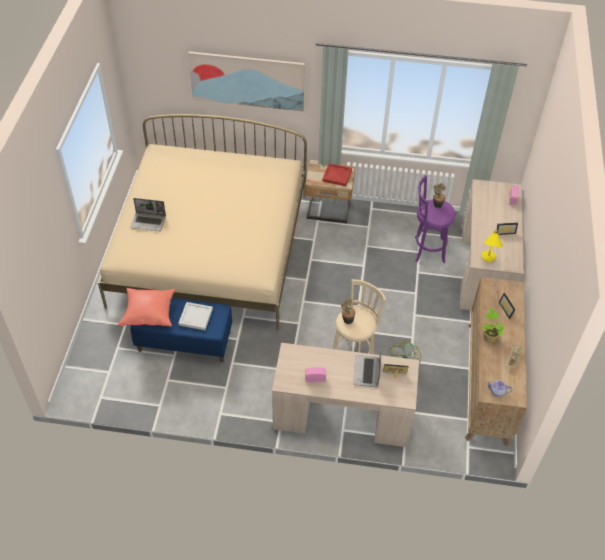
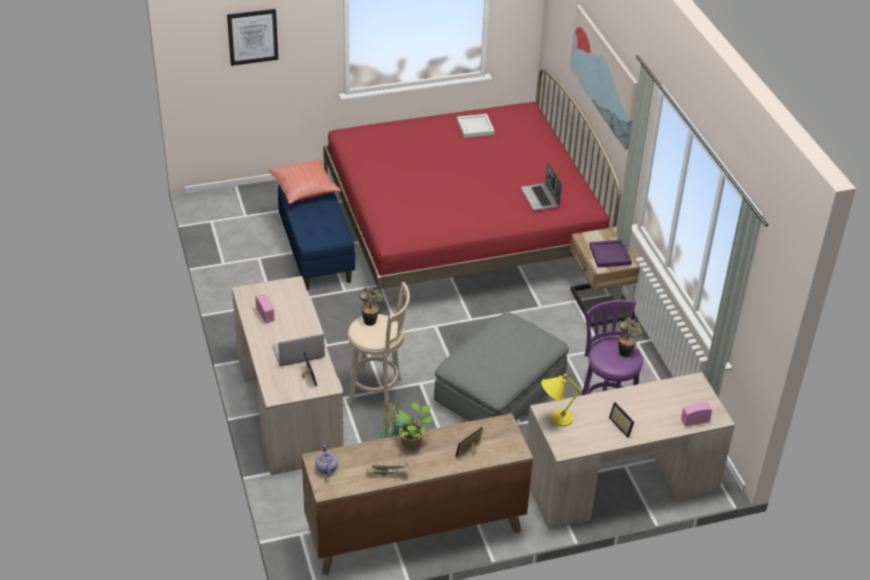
camera: 65 degrees right, 10 degrees down
beige bed [98,114,307,330] -> red bed [323,68,621,314]
laptop [131,198,166,231] -> laptop moved to [521,163,562,210]
white tray [178,302,213,330] -> white tray moved to [457,114,495,138]
red tray [322,163,352,186] -> purple tray [590,240,632,268]
none -> picture [227,9,278,66]
none -> grey ottoman [434,312,569,421]

